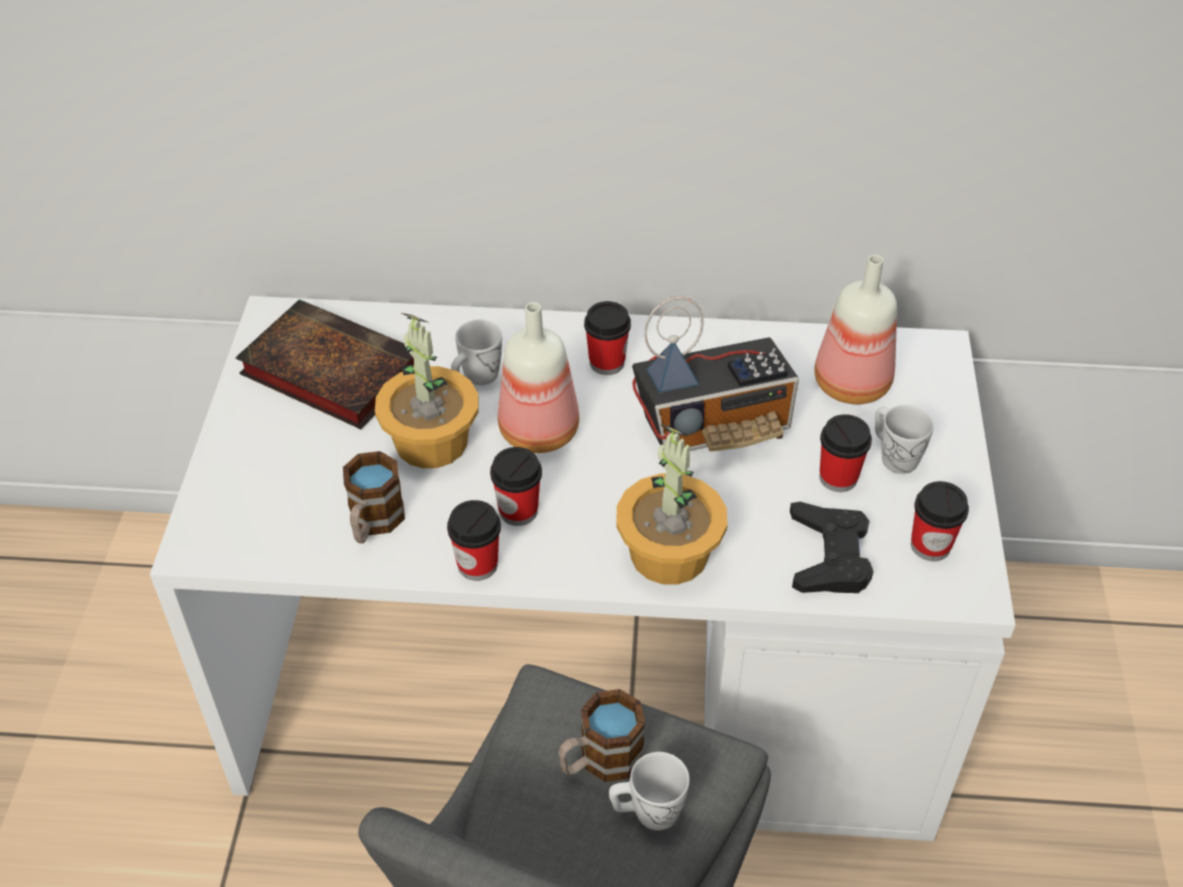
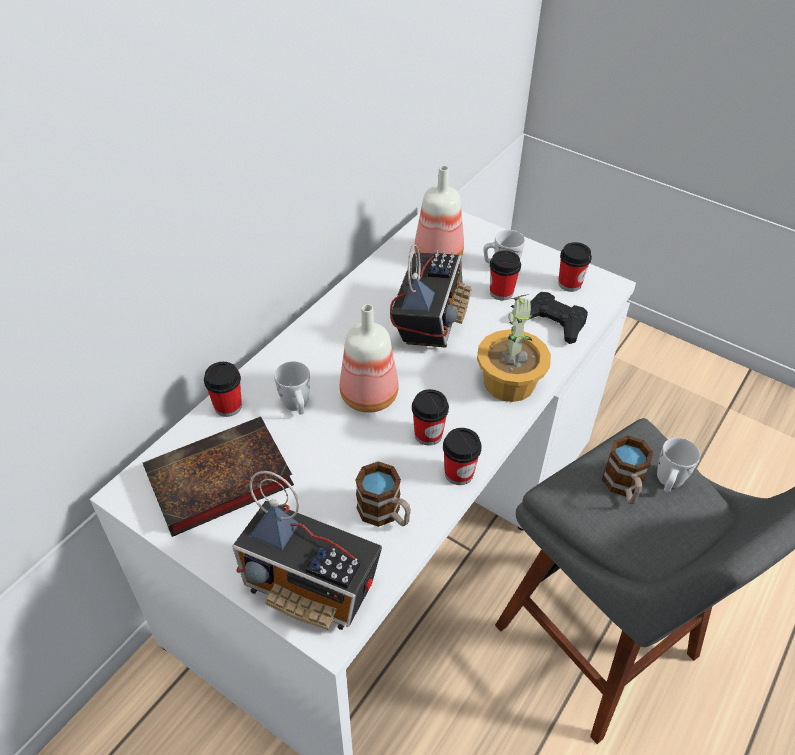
camera: 60 degrees left, 0 degrees up
potted plant [375,313,479,468] -> none
cup [584,301,631,375] -> cup moved to [204,362,242,417]
none -> radio [232,471,382,630]

